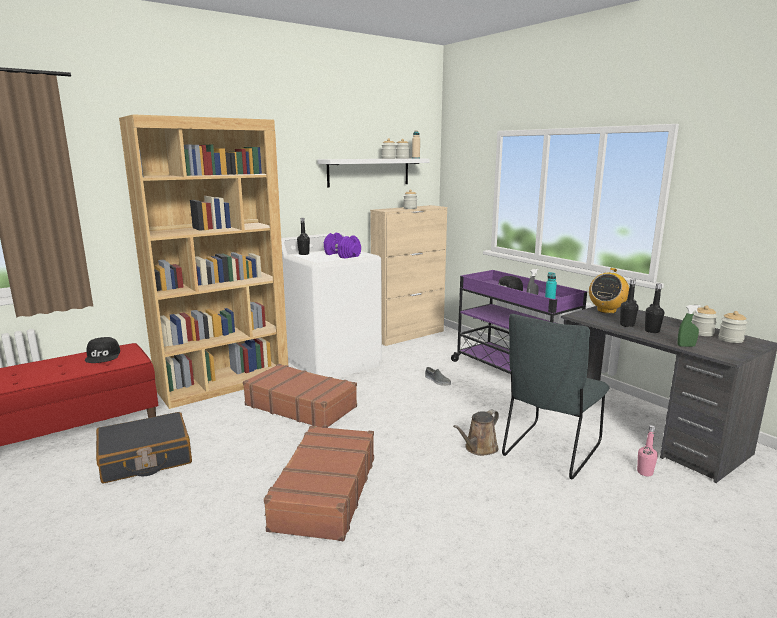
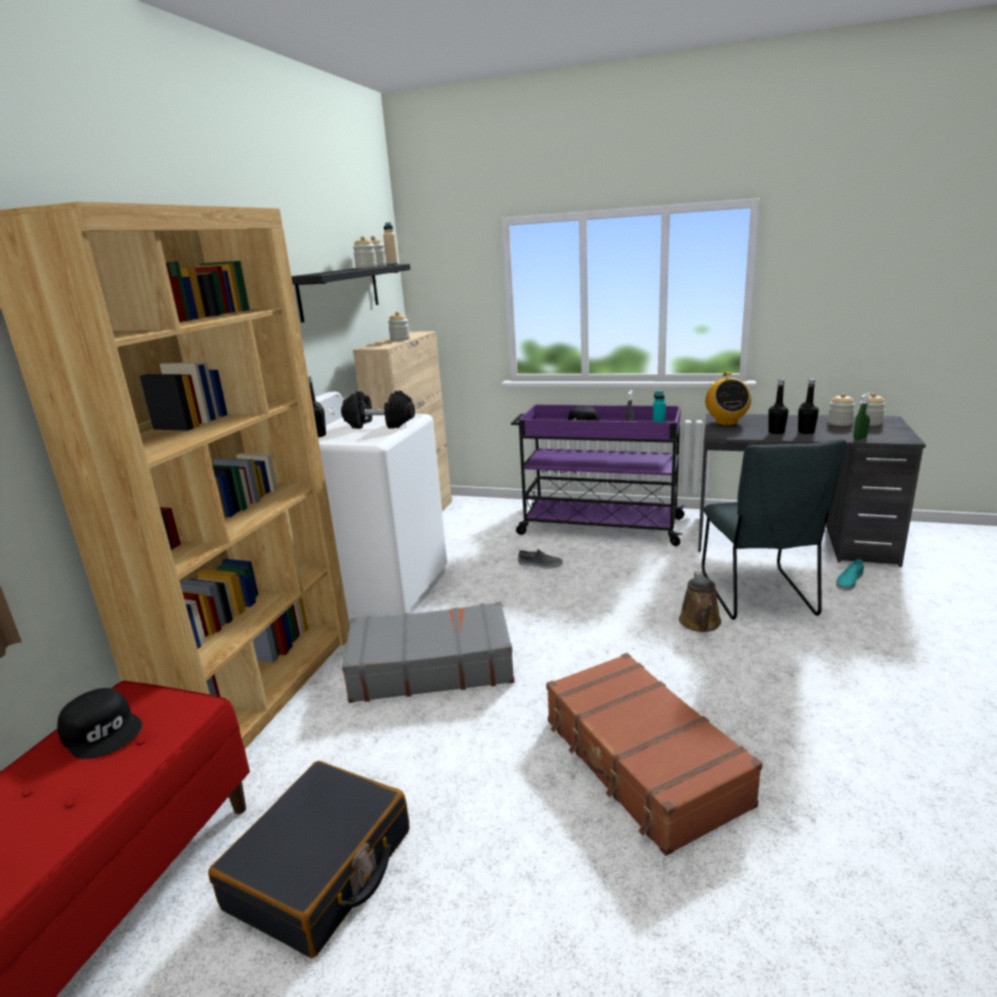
camera: 35 degrees left, 5 degrees up
brown suitcase [243,364,357,428] -> grey suitcase [342,602,514,703]
white shelf [317,158,430,188] -> black shelf [291,264,410,323]
purple dumbbell [324,232,361,259] -> black dumbbell [341,390,415,429]
pink bottle [637,425,658,476] -> turquoise shoe [836,559,864,590]

